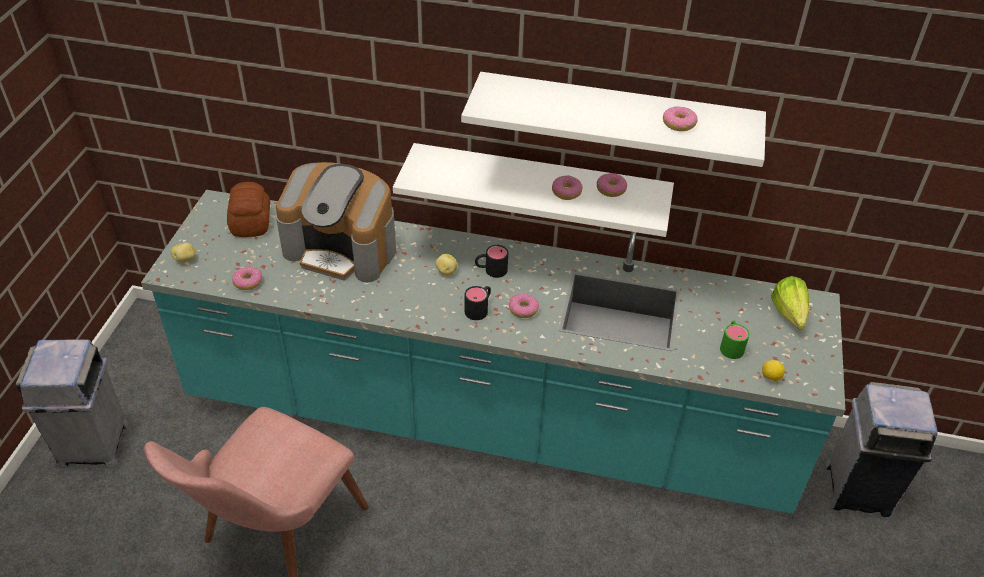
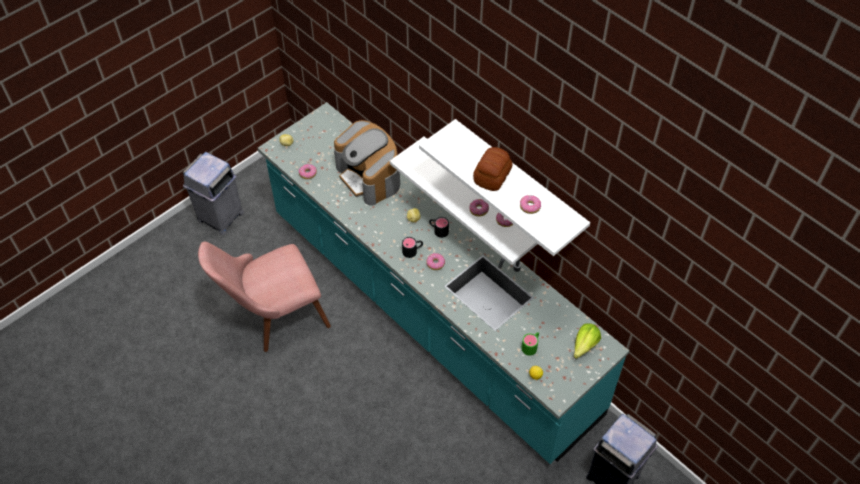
camera: 35 degrees right, 10 degrees up
bread [227,182,270,237] -> bread moved to [473,147,513,191]

